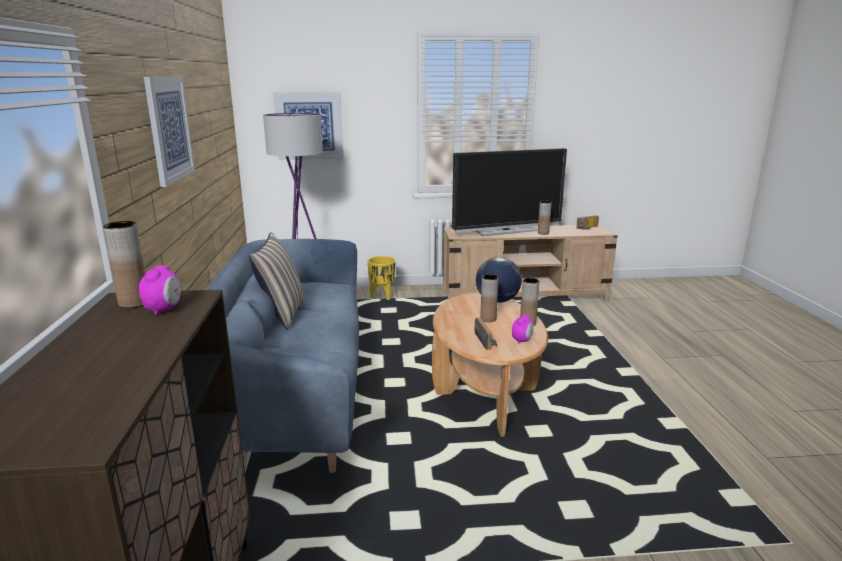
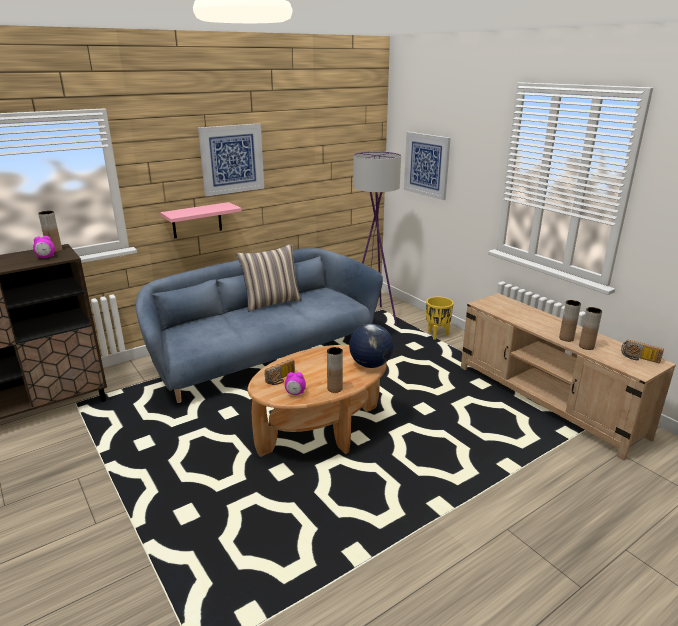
camera: 60 degrees right, 5 degrees up
television [452,148,567,236] -> none
brown vase [480,274,498,322] -> brown vase moved to [579,307,602,350]
none -> pink shelf [160,202,242,238]

